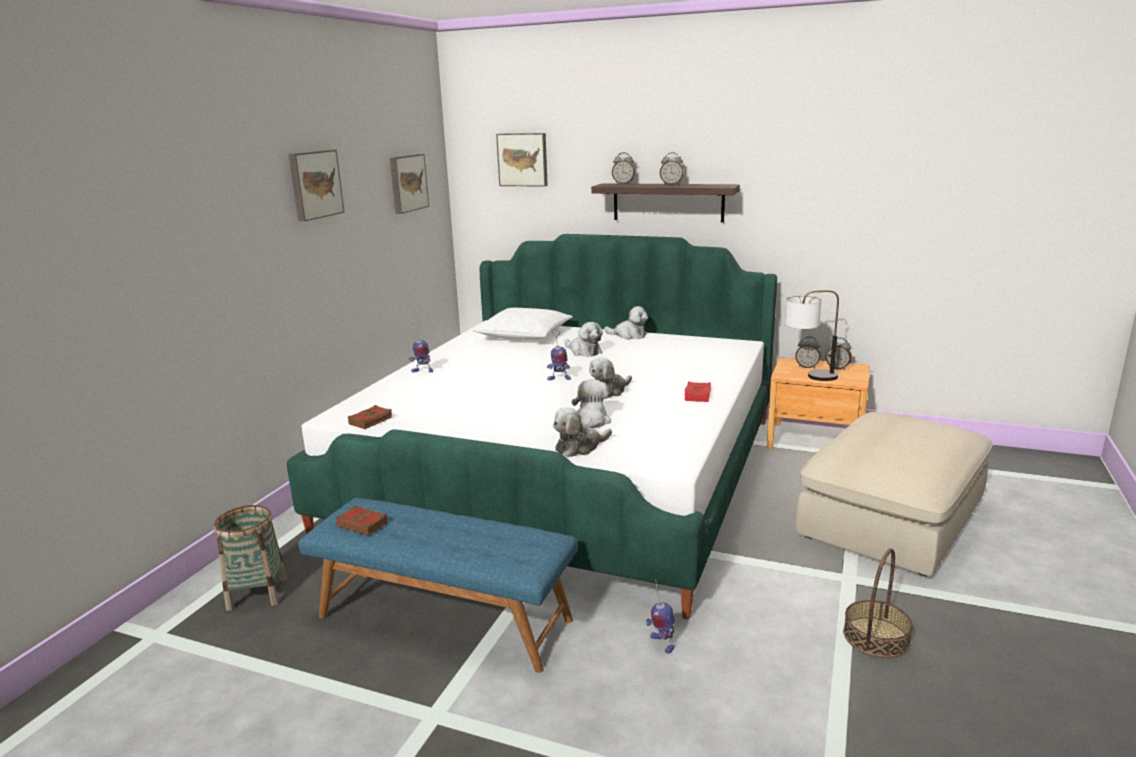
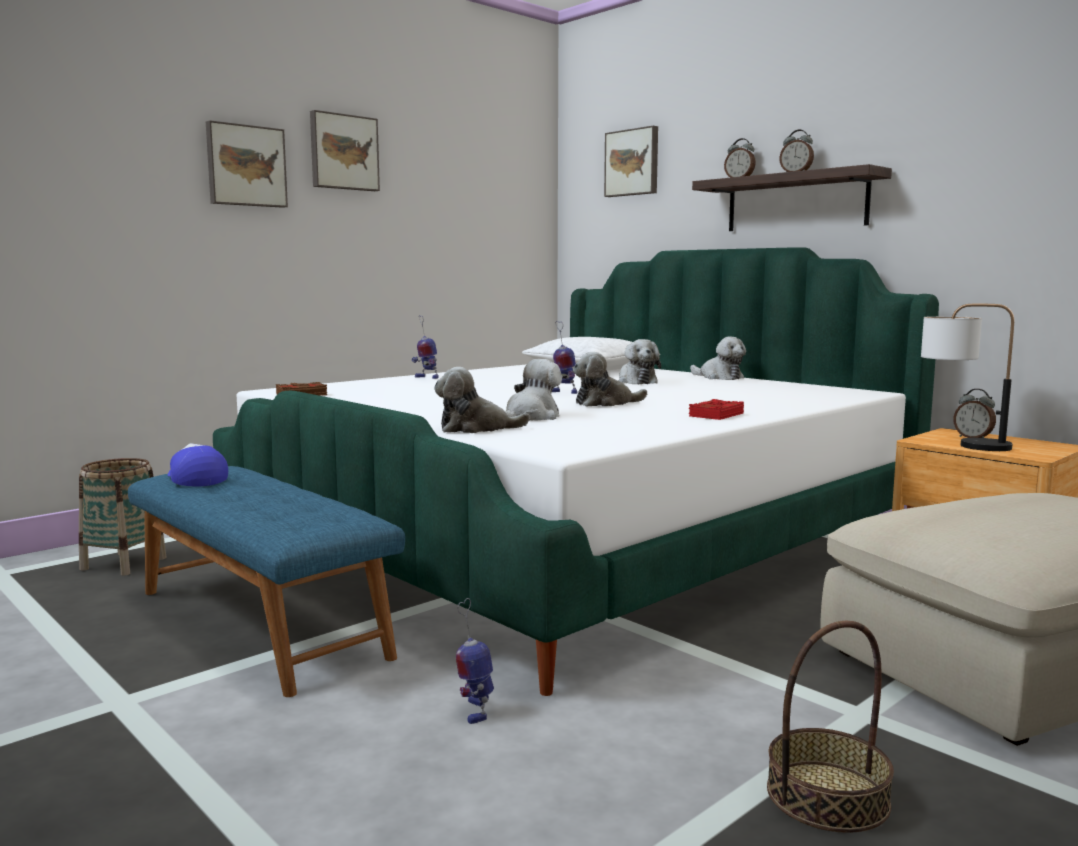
camera: 25 degrees right, 10 degrees down
brown book [335,505,388,536] -> cap [168,443,228,486]
picture [390,154,429,214] -> picture moved to [206,120,288,208]
alarm clock [826,338,852,370] -> none

